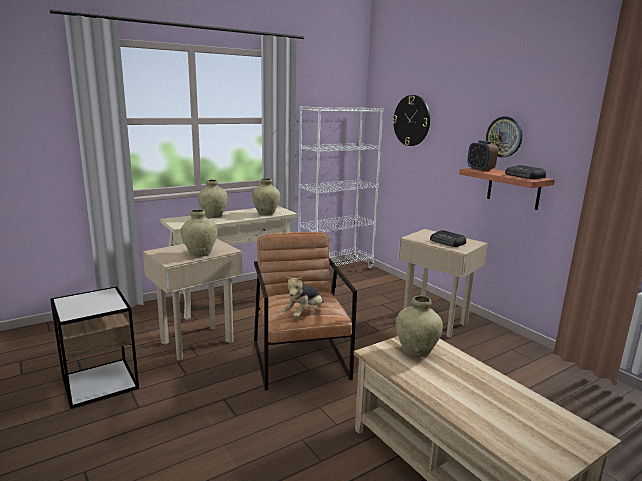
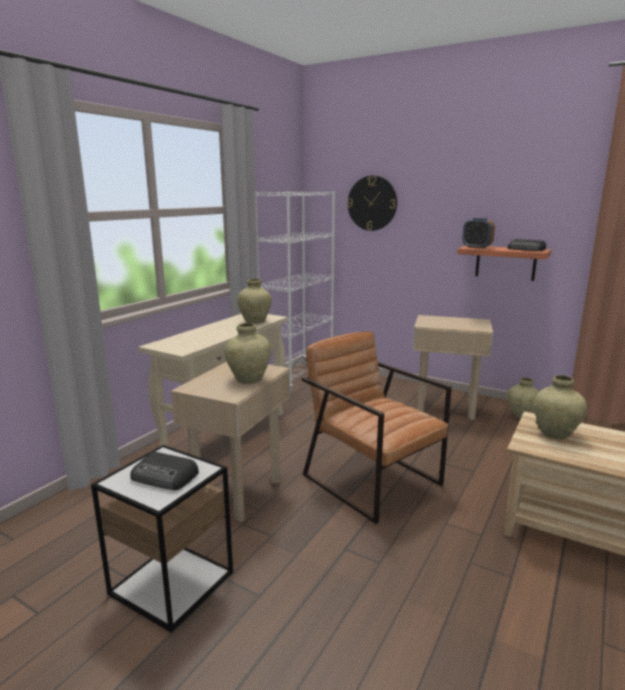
camera: 25 degrees left, 0 degrees up
beige vase [198,179,228,218] -> beige vase moved to [507,378,539,419]
plush toy [283,276,324,318] -> none
radio [430,230,466,247] -> radio moved to [131,452,199,490]
wall clock [486,116,523,157] -> none

